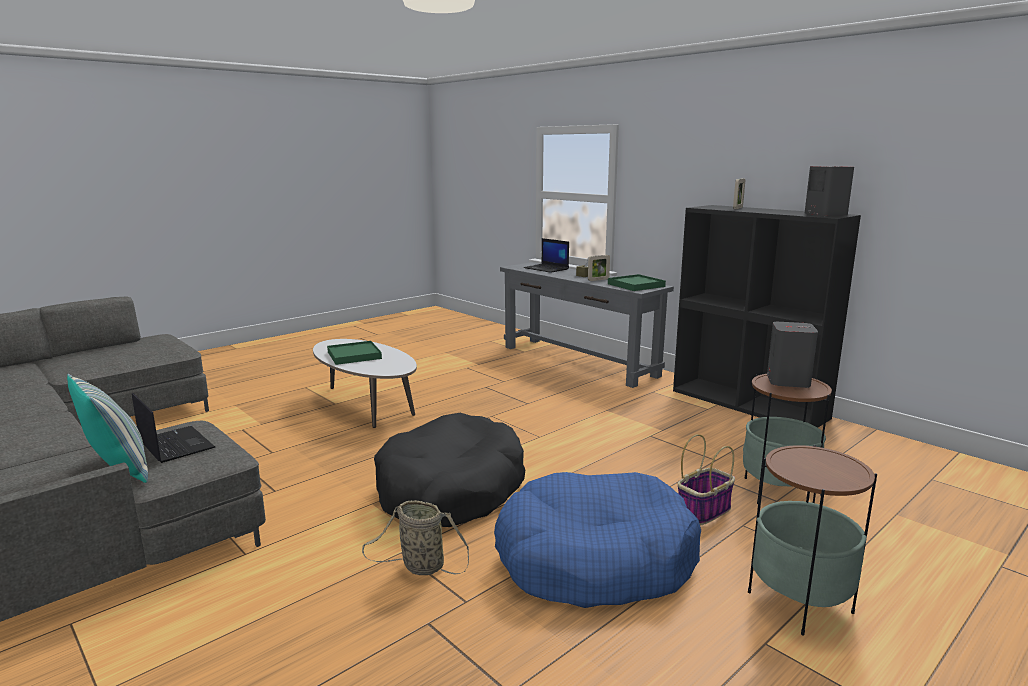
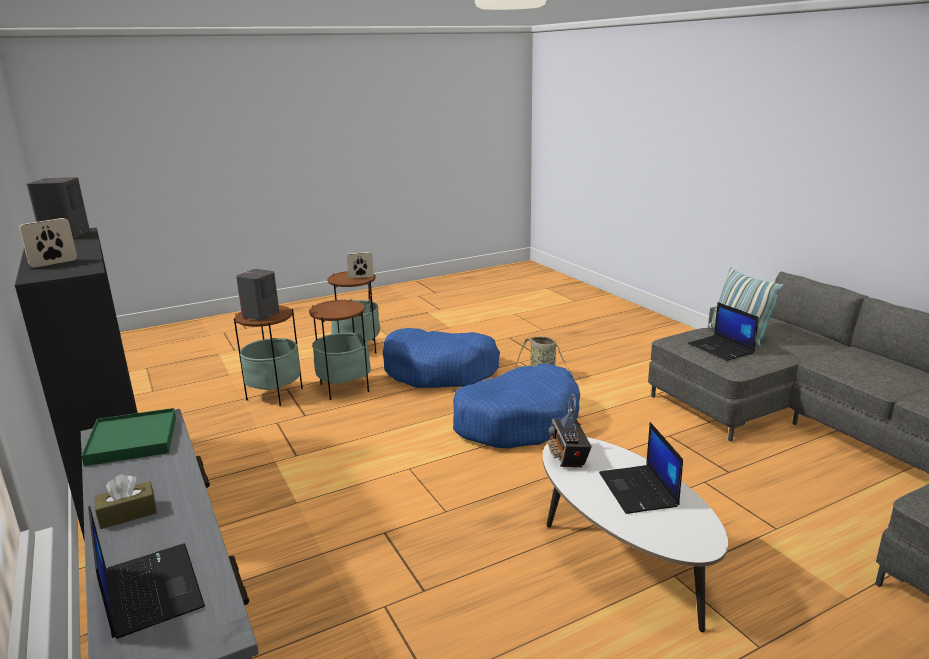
camera: 165 degrees left, 5 degrees up
green tray [327,341,382,365] -> laptop [599,422,683,514]
black dog bed [374,413,525,527] -> blue dog bed [453,364,580,449]
picture frame [588,255,610,281] -> picture frame moved to [347,252,374,279]
basket [678,434,735,526] -> side table [309,299,371,400]
none -> radio [548,394,592,467]

